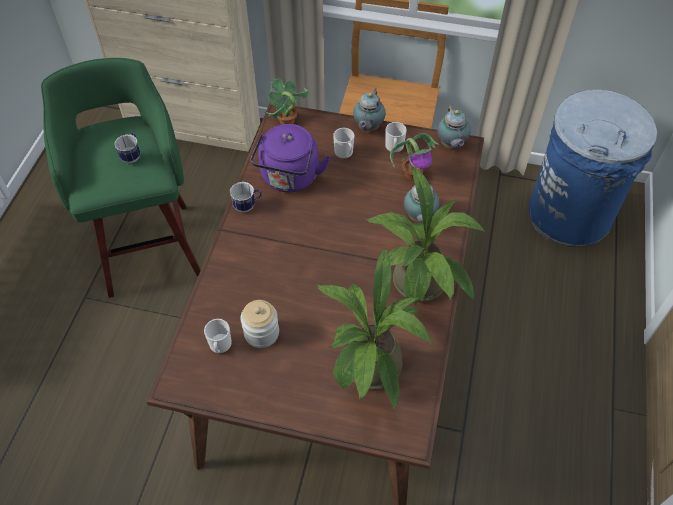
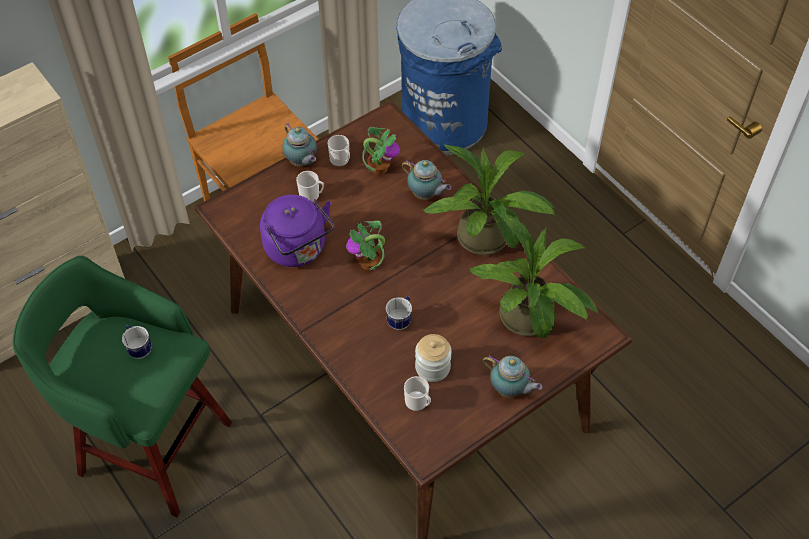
camera: 50 degrees left, 0 degrees up
mug [230,182,262,212] -> mug moved to [386,296,412,330]
potted plant [265,78,309,124] -> potted plant moved to [346,221,385,270]
teapot [437,104,471,149] -> teapot moved to [483,355,542,398]

